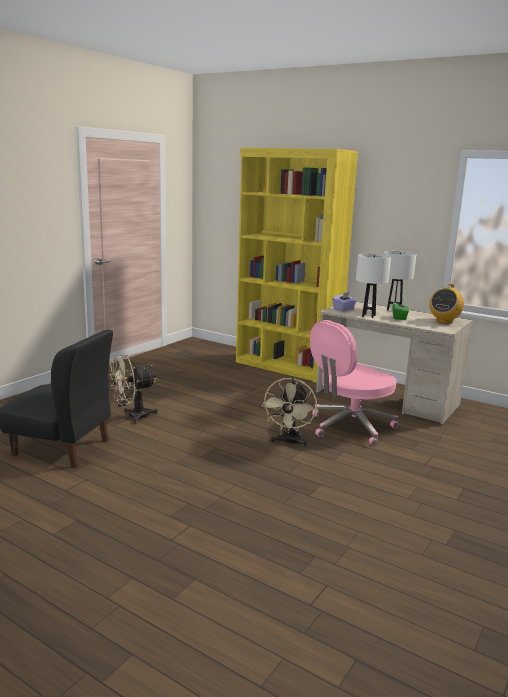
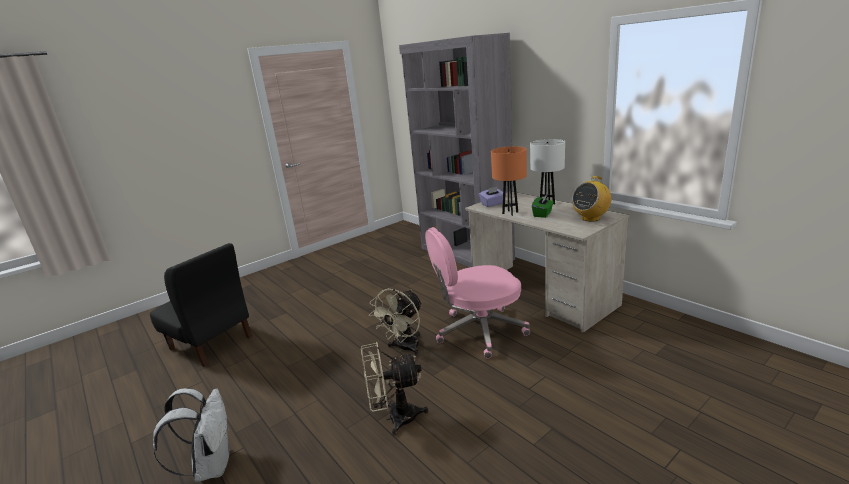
camera: 20 degrees right, 5 degrees up
beige fan [109,354,158,424] -> beige fan moved to [361,342,429,436]
yellow bookcase [236,148,358,383] -> grey bookcase [399,33,515,267]
white table lamp [356,254,391,318] -> orange table lamp [491,146,527,216]
none -> white backpack [153,388,229,482]

